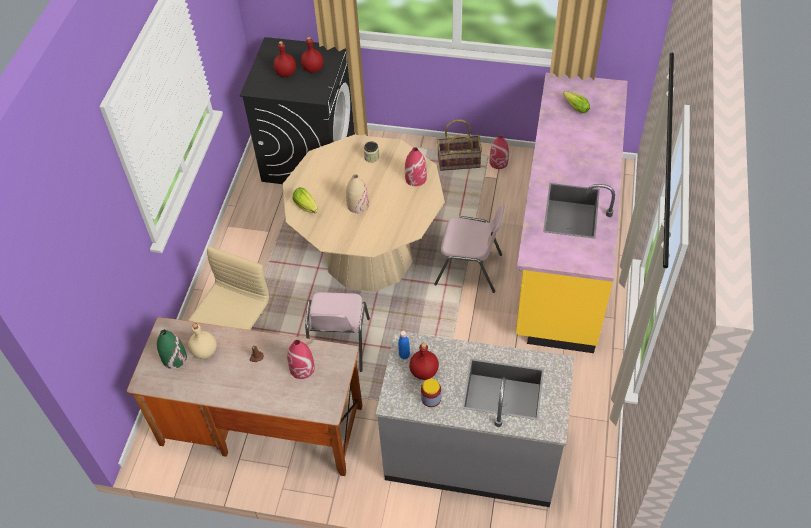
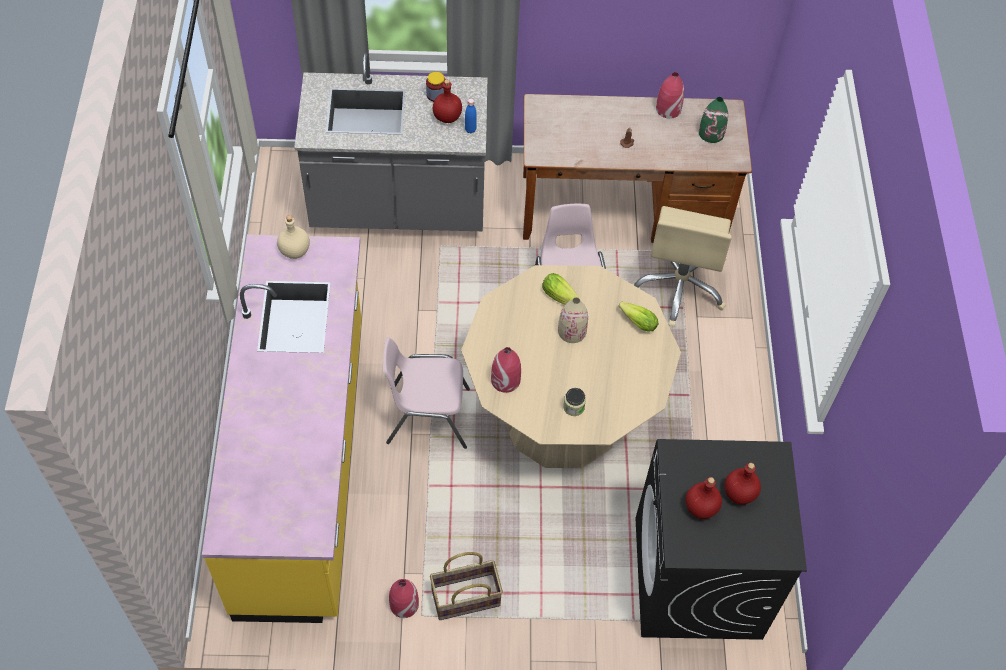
camera: 165 degrees right, 5 degrees up
beige bottle [188,324,217,359] -> beige bottle moved to [277,215,310,259]
red vase [287,340,315,379] -> red vase moved to [656,72,684,119]
lettuce [563,91,590,113] -> lettuce moved to [542,273,579,305]

